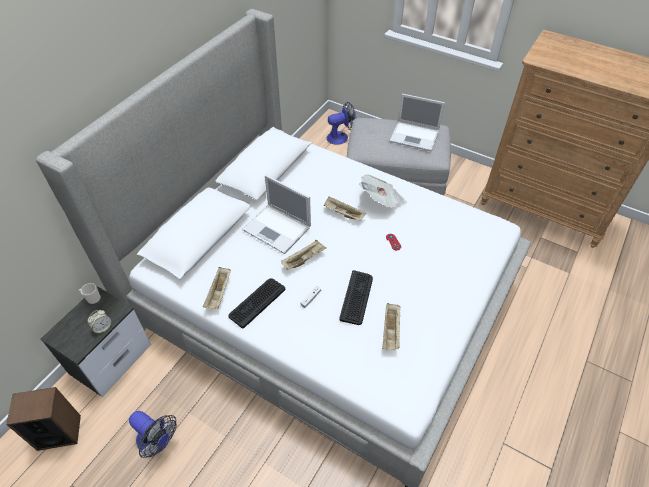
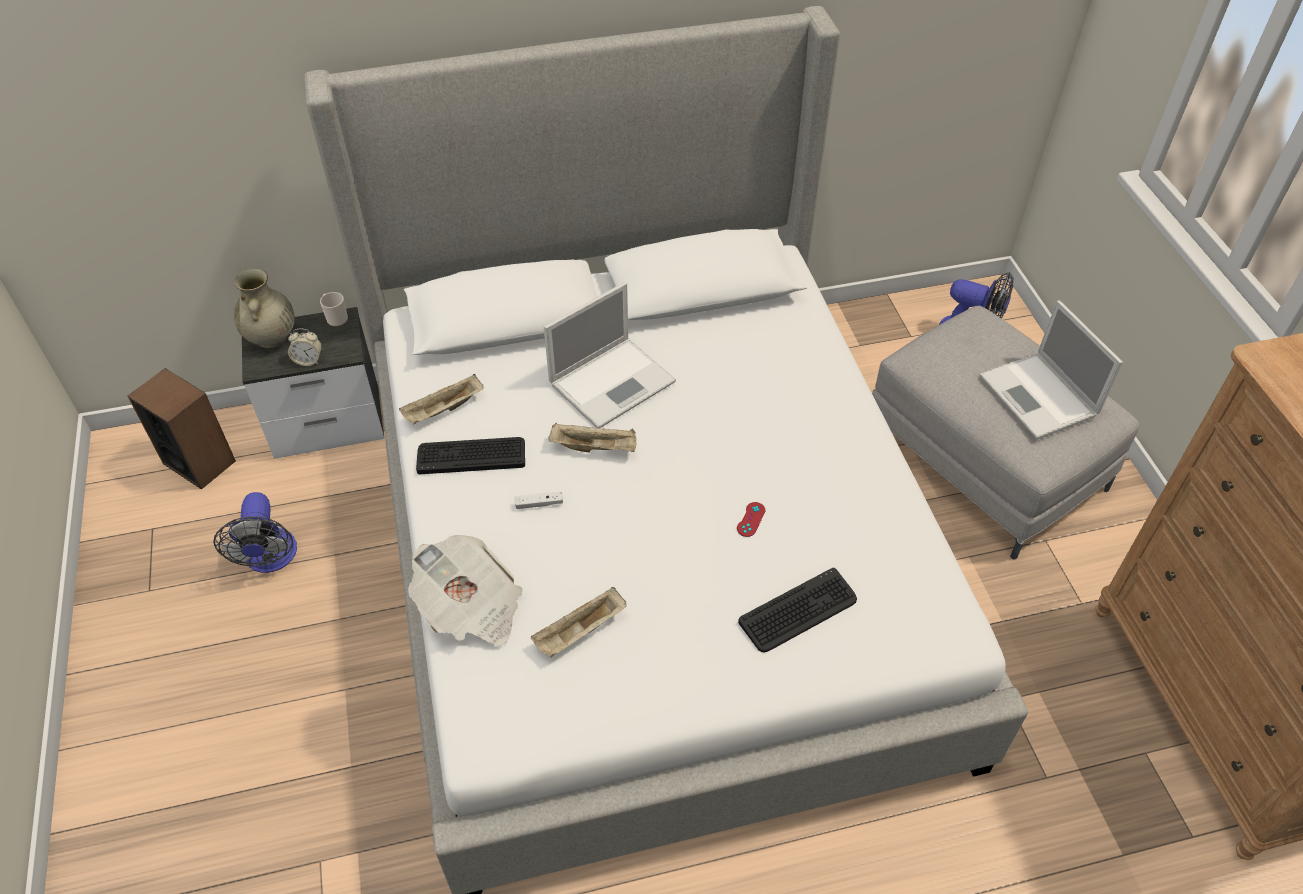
camera: 45 degrees right, 0 degrees up
laptop [242,175,311,254] -> laptop turned 120 degrees counterclockwise [544,282,676,428]
beige tray [324,196,366,220] -> none
keyboard [339,270,373,325] -> keyboard moved to [738,568,857,652]
newspaper [359,175,407,208] -> newspaper moved to [408,535,523,646]
none -> beige vase [234,268,295,348]

